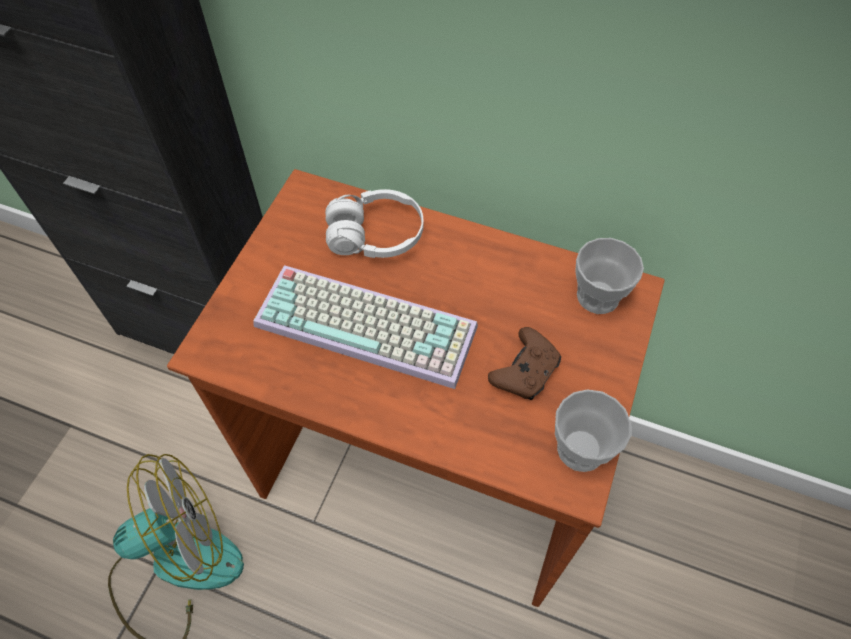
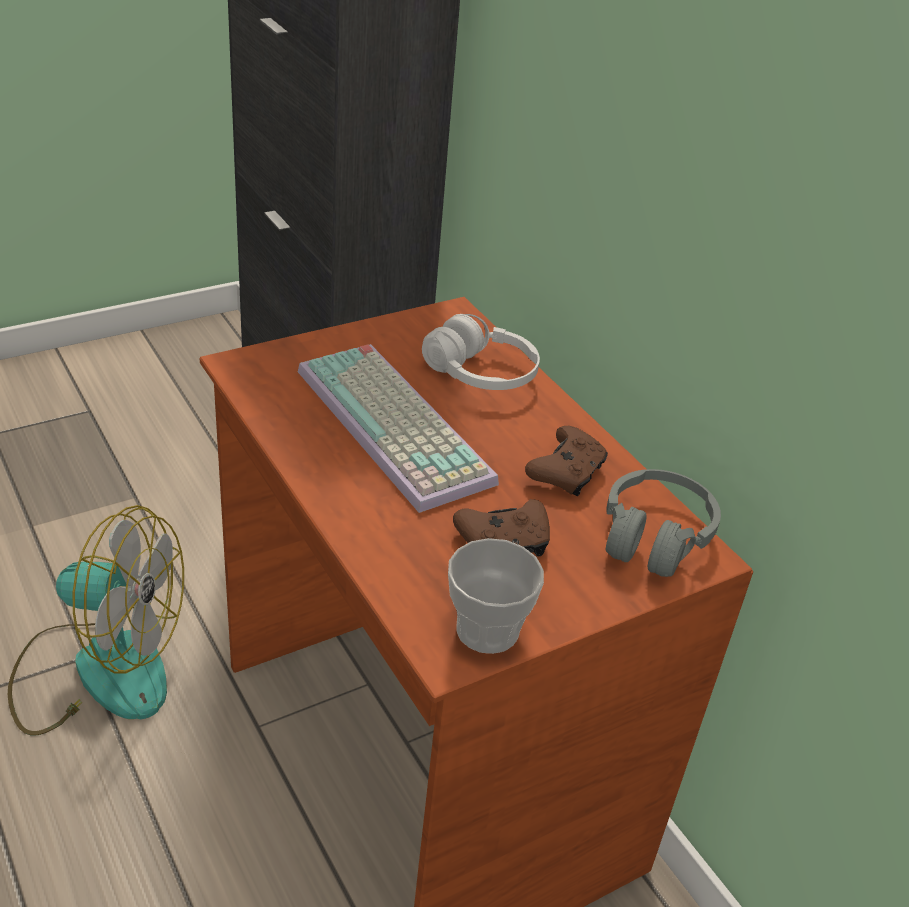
camera: 35 degrees right, 20 degrees down
cup [575,238,644,314] -> grey headphones [606,469,721,577]
none -> brown game controller [525,426,608,496]

